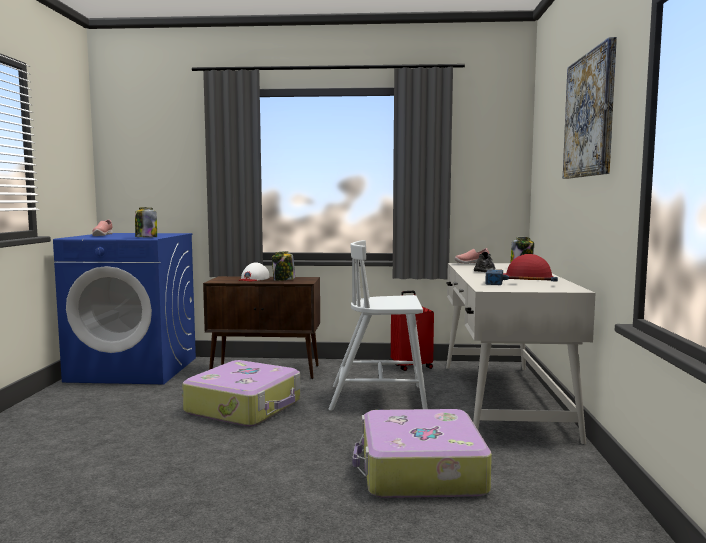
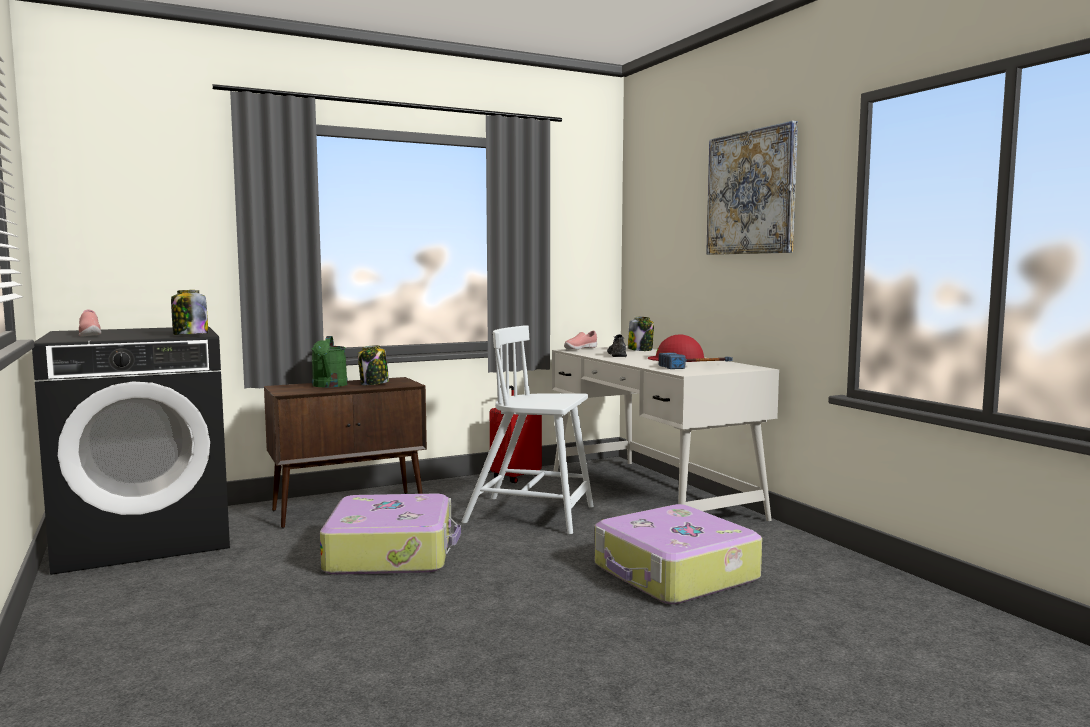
camera: 30 degrees left, 0 degrees up
blue washing machine [53,233,196,384] -> black washing machine [32,326,230,575]
white cap [238,263,269,281] -> green watering can [311,336,348,387]
white chair [328,240,428,411] -> white chair turned 45 degrees clockwise [461,325,594,534]

